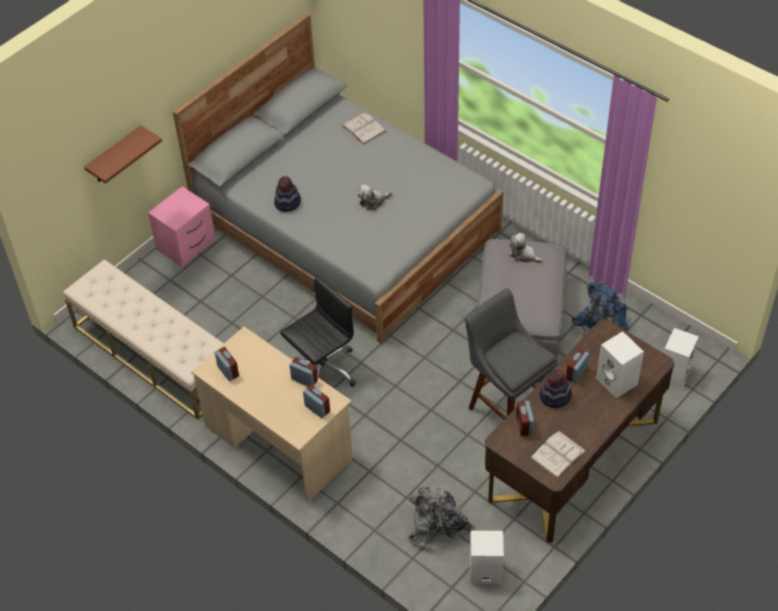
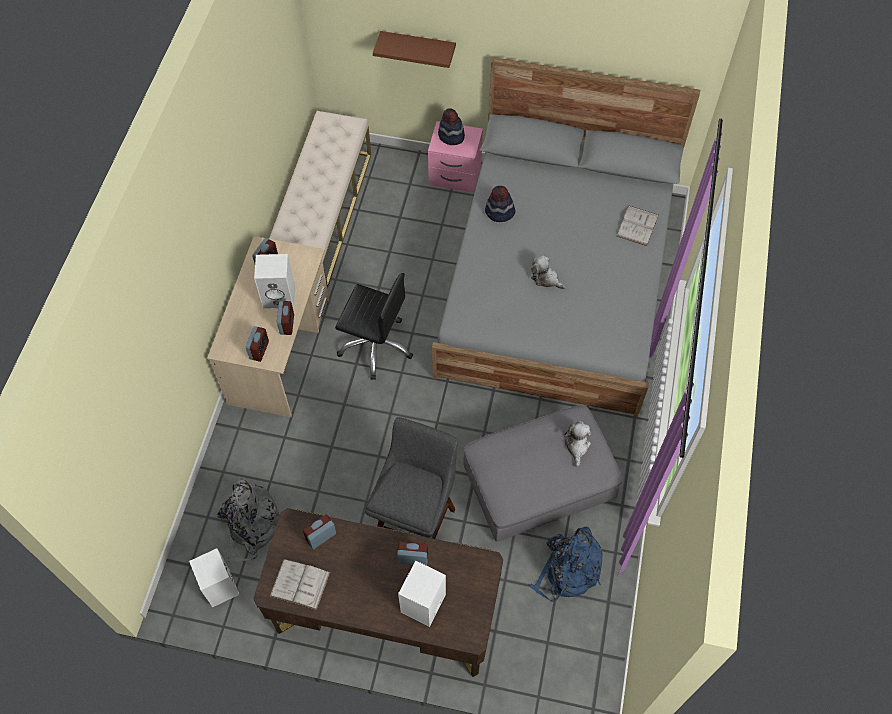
camera: 60 degrees right, 10 degrees up
hat [540,370,572,408] -> hat moved to [438,108,465,145]
white speaker [664,328,699,388] -> white speaker moved to [254,254,295,309]

